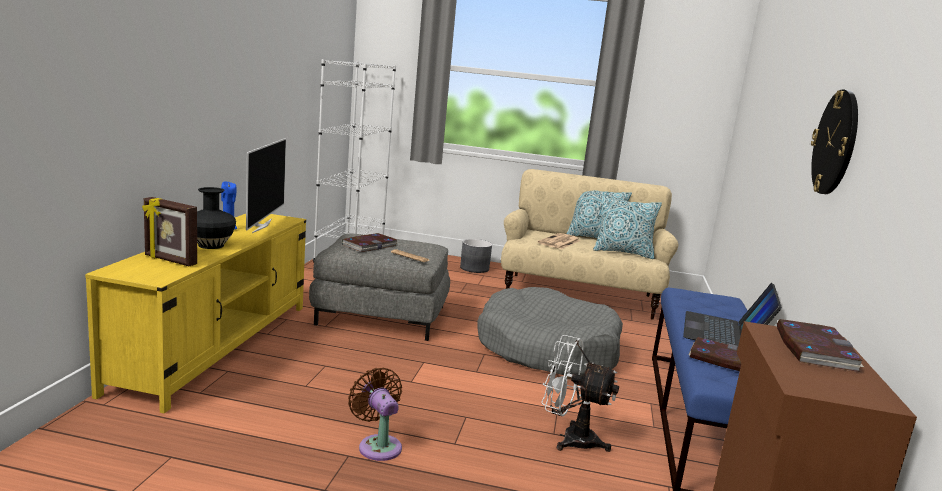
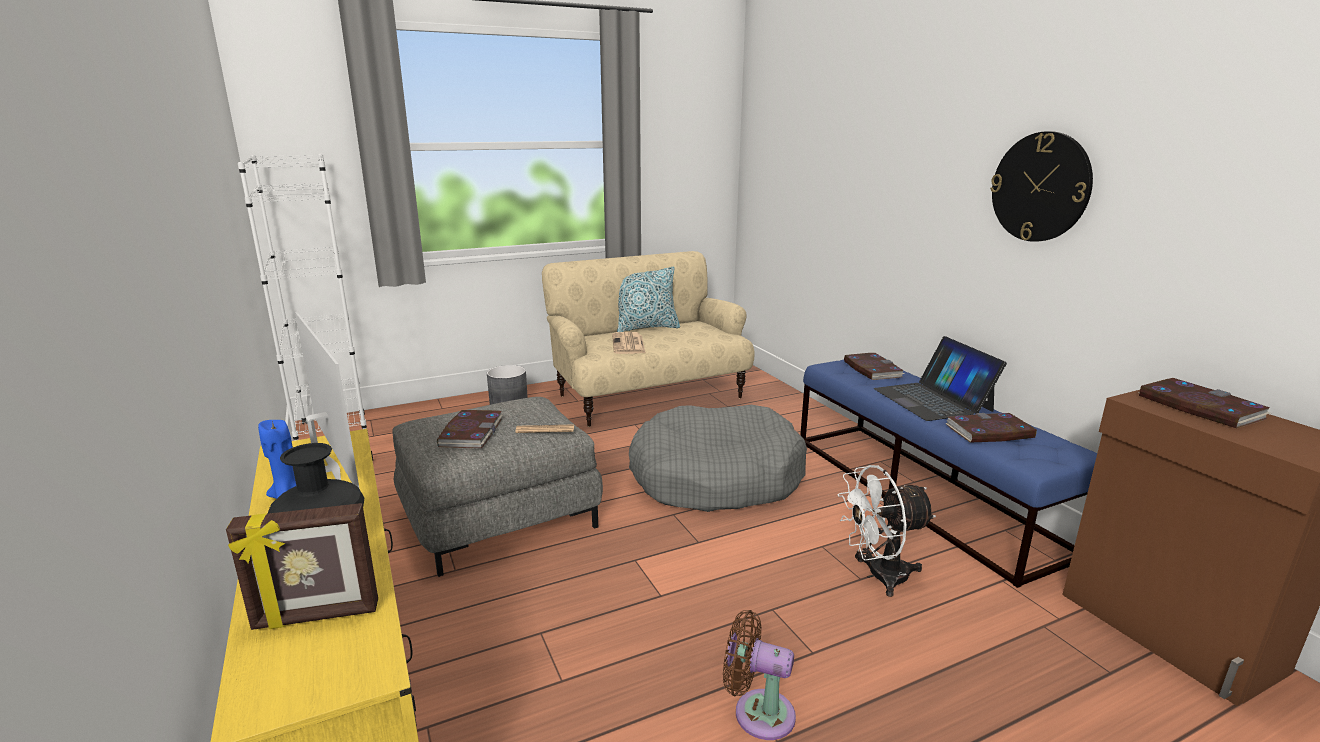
camera: 35 degrees left, 5 degrees up
pillow [593,195,662,259] -> none
none -> book [844,353,904,380]

